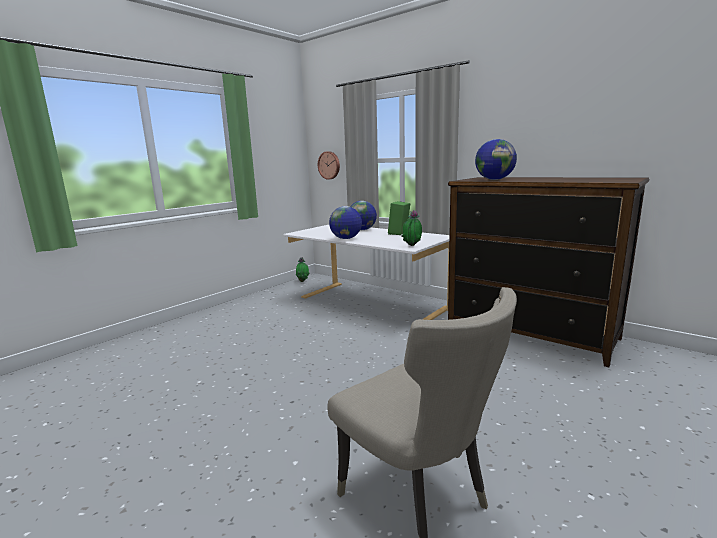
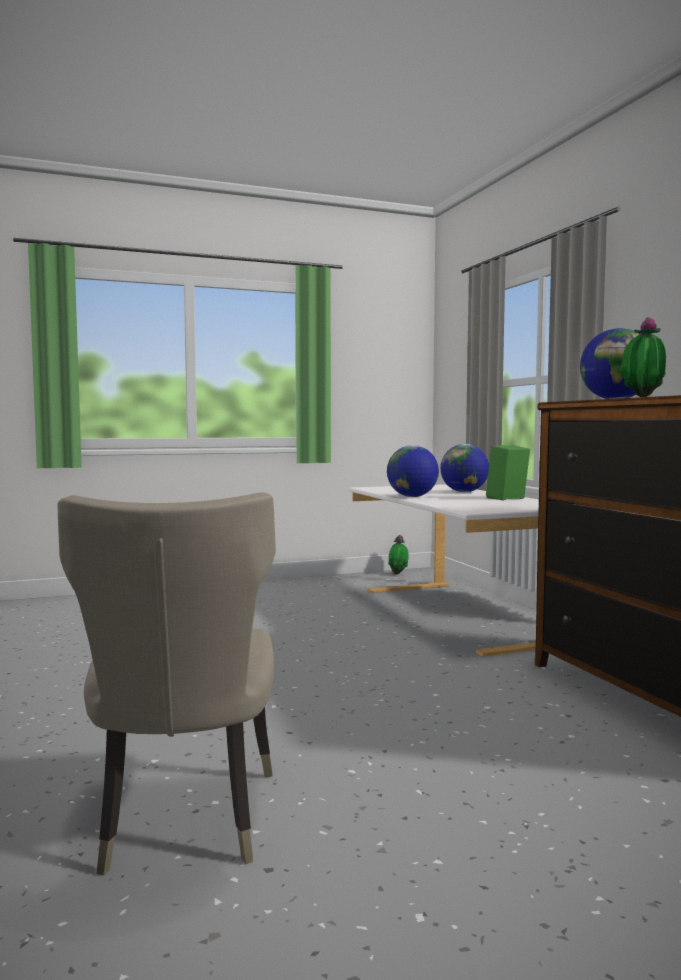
camera: 30 degrees right, 10 degrees down
wall clock [318,151,340,180] -> none
potted plant [402,210,422,246] -> potted plant moved to [619,317,666,397]

